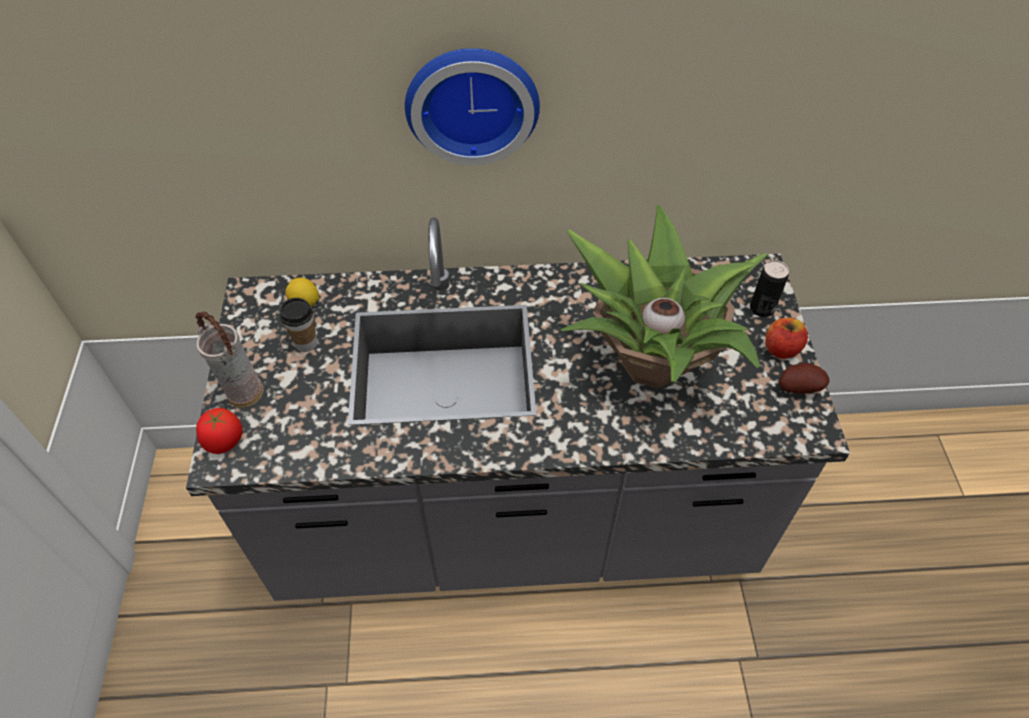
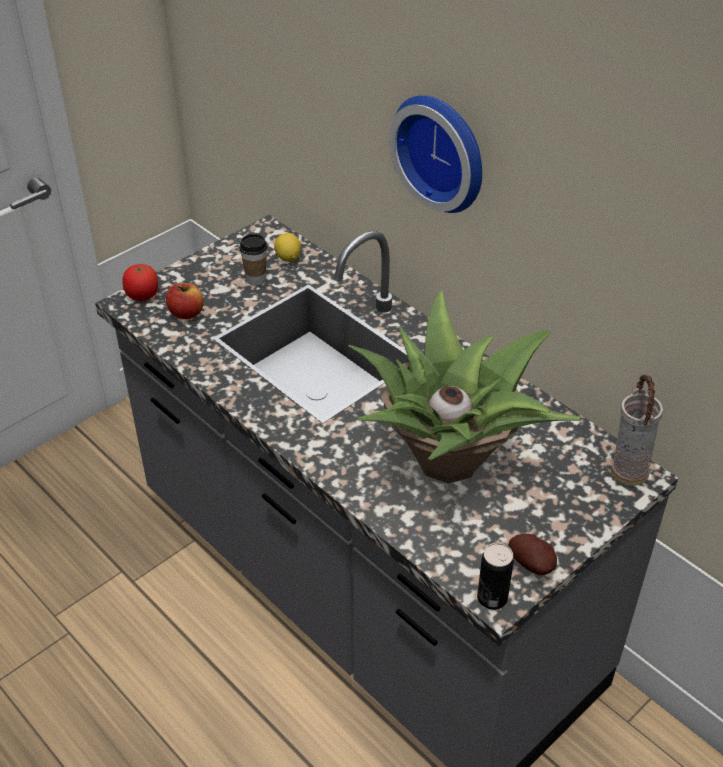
camera: 50 degrees right, 10 degrees down
vase [196,311,264,408] -> vase moved to [611,375,663,486]
can [750,260,789,317] -> can moved to [477,543,514,610]
apple [765,318,808,359] -> apple moved to [166,283,204,319]

